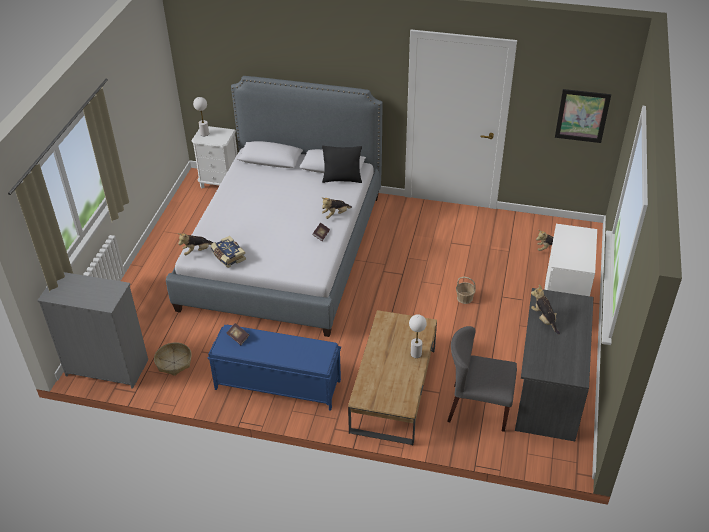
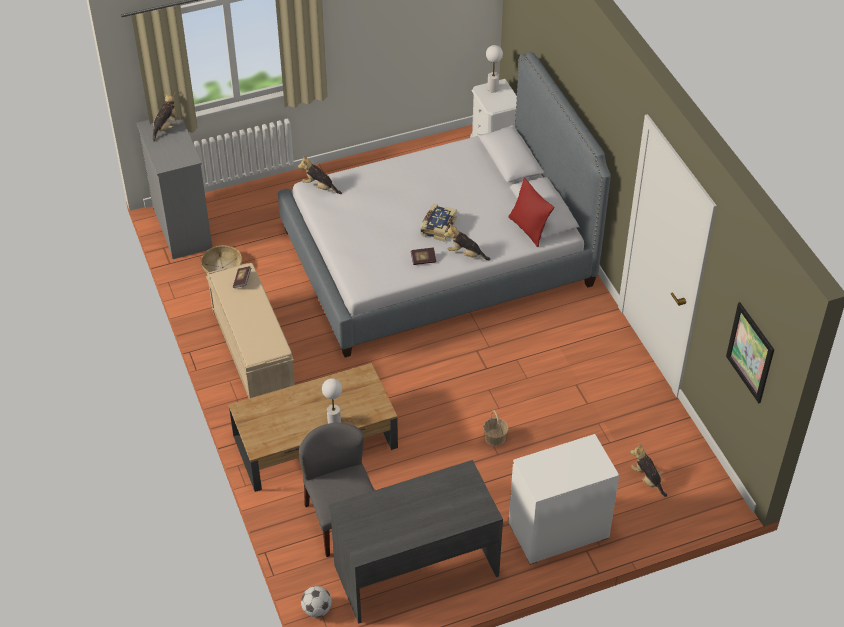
camera: 55 degrees right, 5 degrees up
blue bench [208,325,341,411] -> beige bench [206,263,295,398]
book [211,236,246,268] -> book moved to [420,204,457,242]
black pillow [322,146,362,183] -> red pillow [508,178,554,247]
plush toy [531,285,560,334] -> plush toy moved to [153,93,181,141]
none -> football [301,586,332,617]

